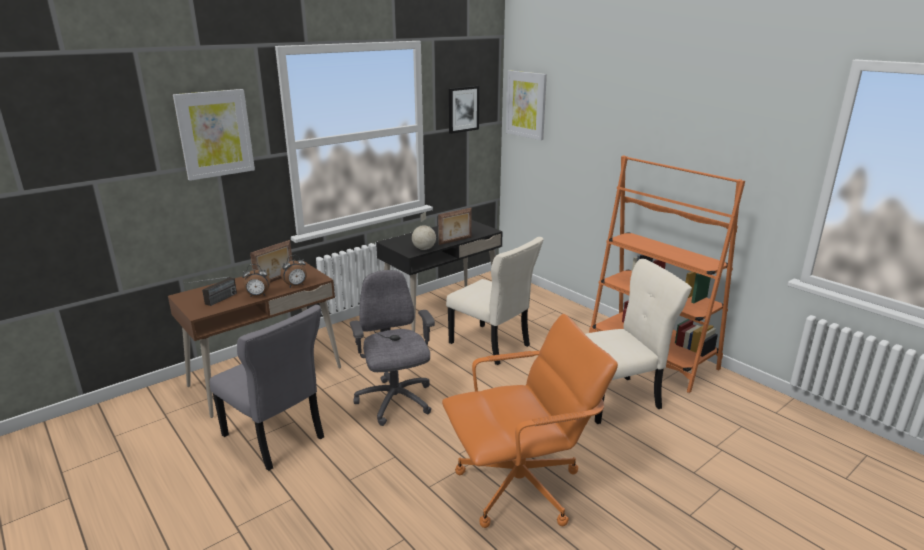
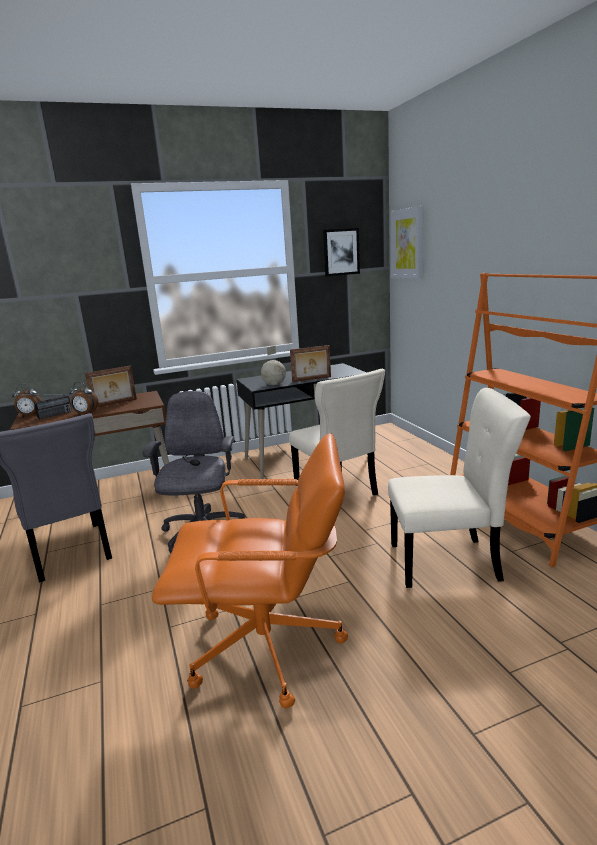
camera: 20 degrees right, 5 degrees down
picture [173,89,255,181] -> none
alarm clock [281,255,307,287] -> alarm clock moved to [12,384,42,416]

